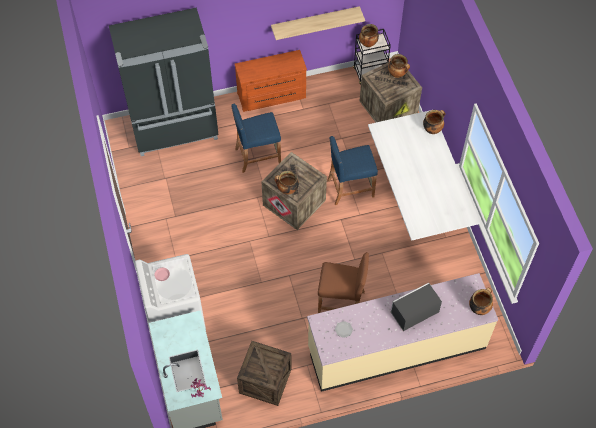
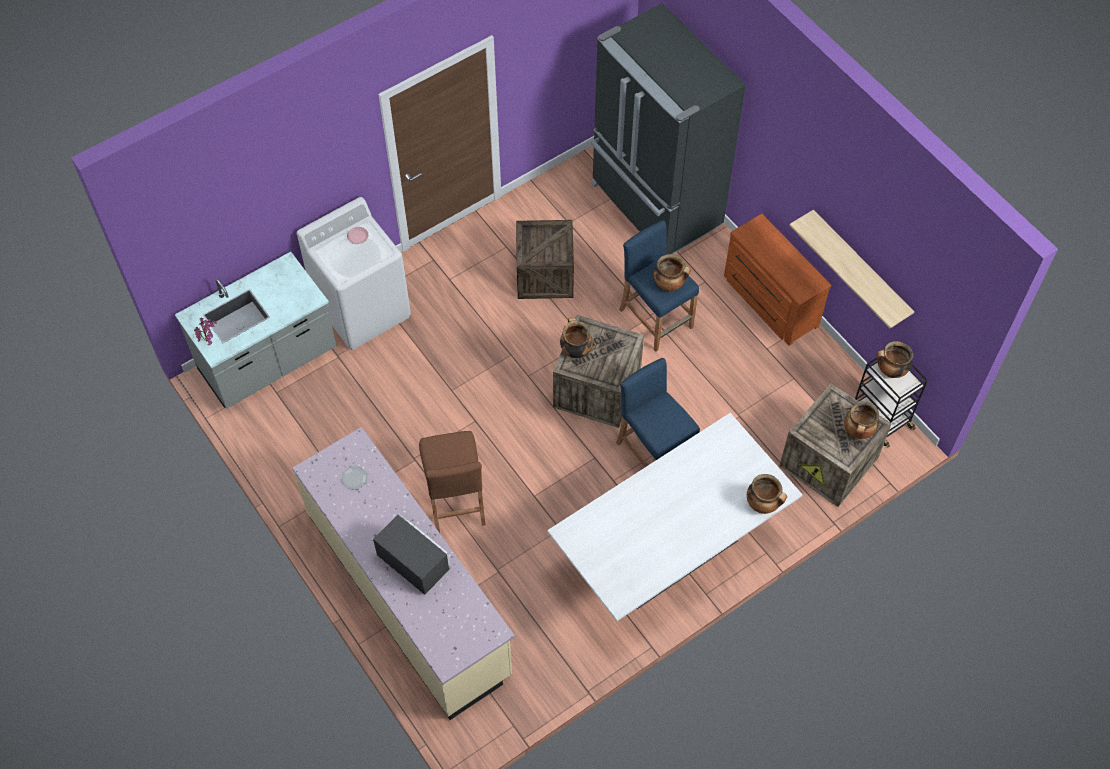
camera: 70 degrees right, 0 degrees up
crate [237,341,292,406] -> crate moved to [516,220,574,299]
cooking pot [469,287,493,315] -> cooking pot moved to [654,254,691,292]

